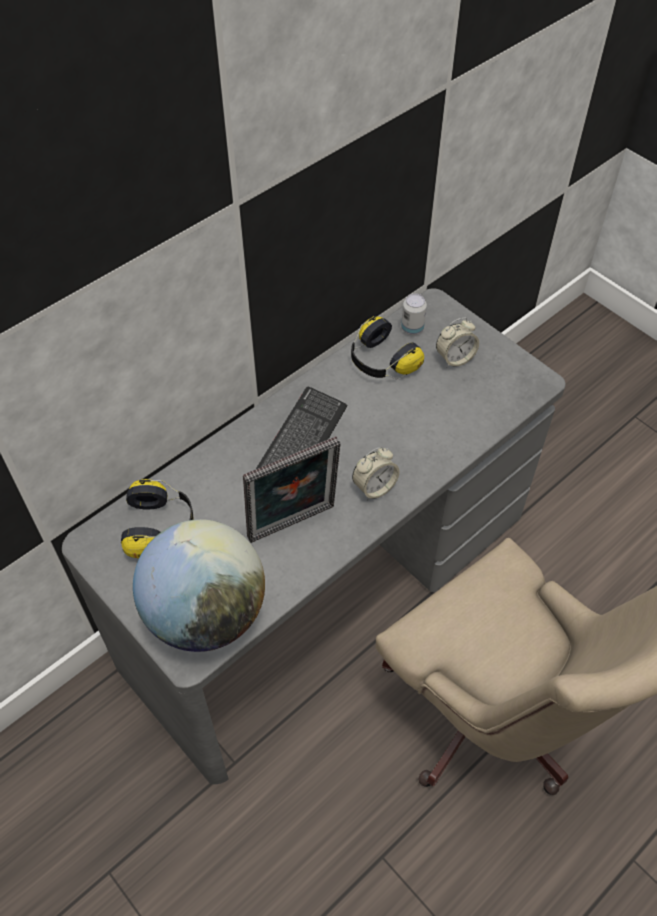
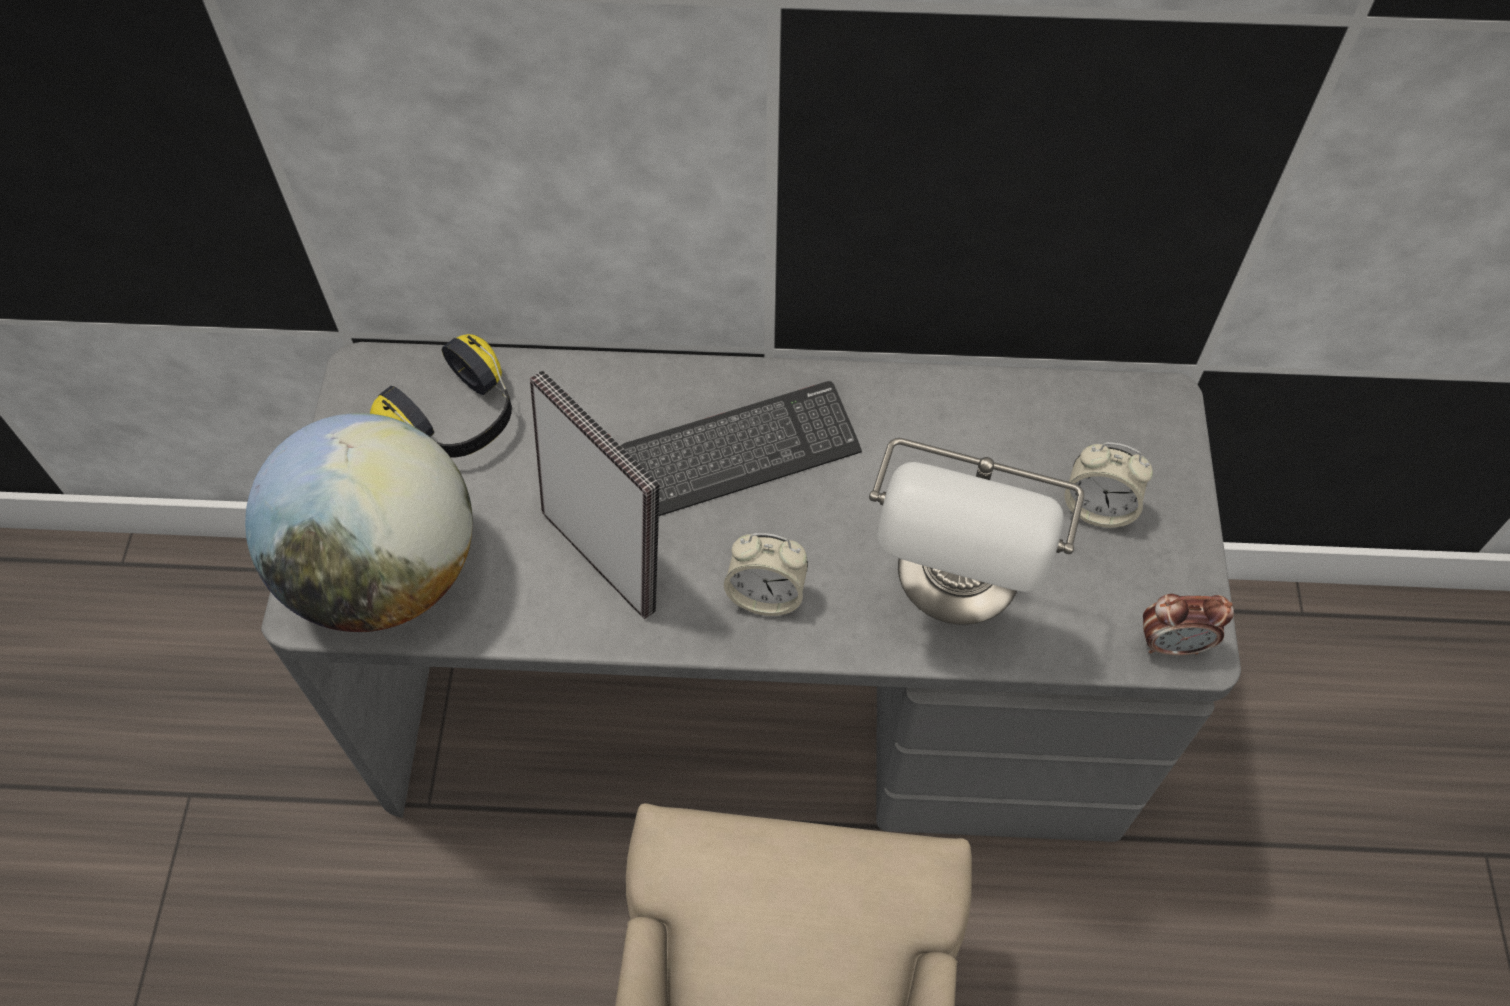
camera: 45 degrees right, 5 degrees up
picture frame [243,436,341,543] -> picture frame turned 150 degrees counterclockwise [530,370,660,619]
headphones [351,316,424,380] -> none
can [401,294,427,335] -> none
none -> white table lamp [869,438,1084,625]
none -> alarm clock [1143,594,1234,655]

